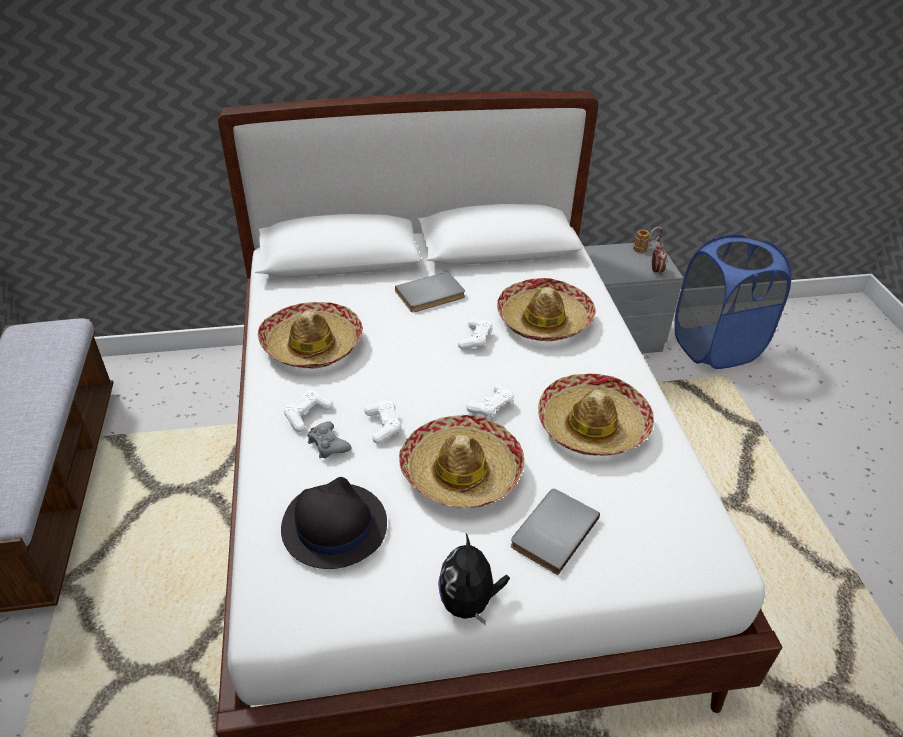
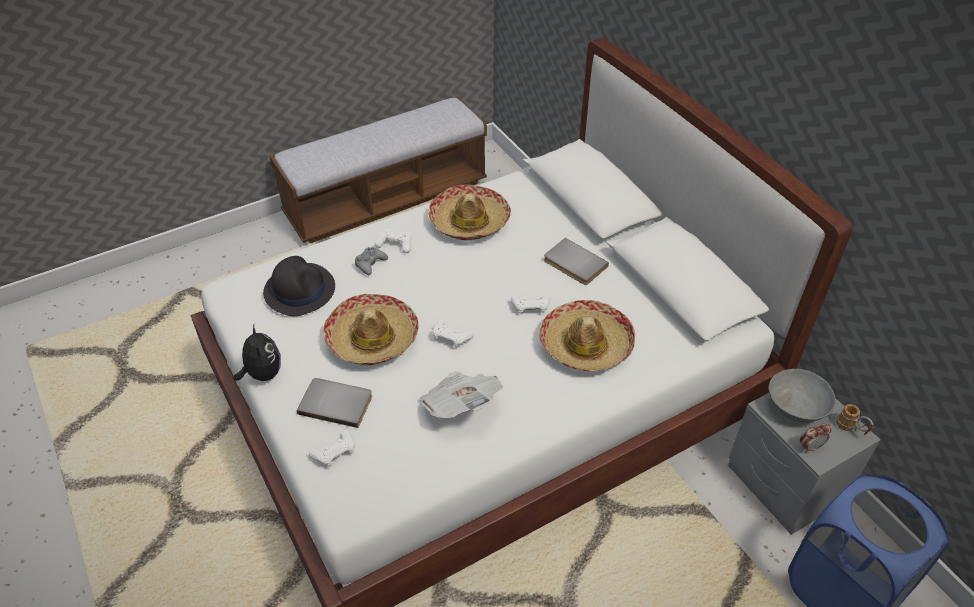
camera: 70 degrees right, 5 degrees up
white game controller [364,401,402,444] -> white game controller moved to [309,430,355,467]
plush toy [438,533,510,625] -> plush toy turned 90 degrees clockwise [234,325,281,381]
hat [538,374,654,456] -> newspaper [420,371,504,418]
none -> grey bowl [769,369,836,422]

